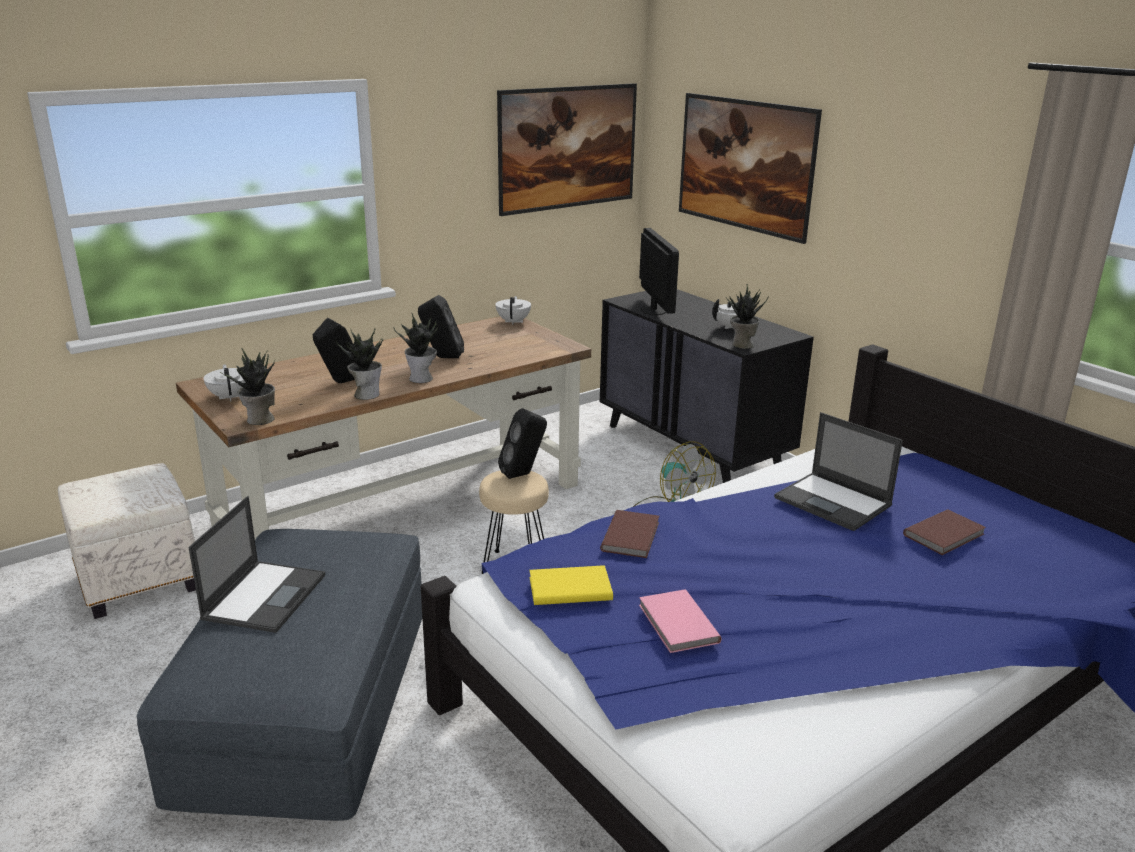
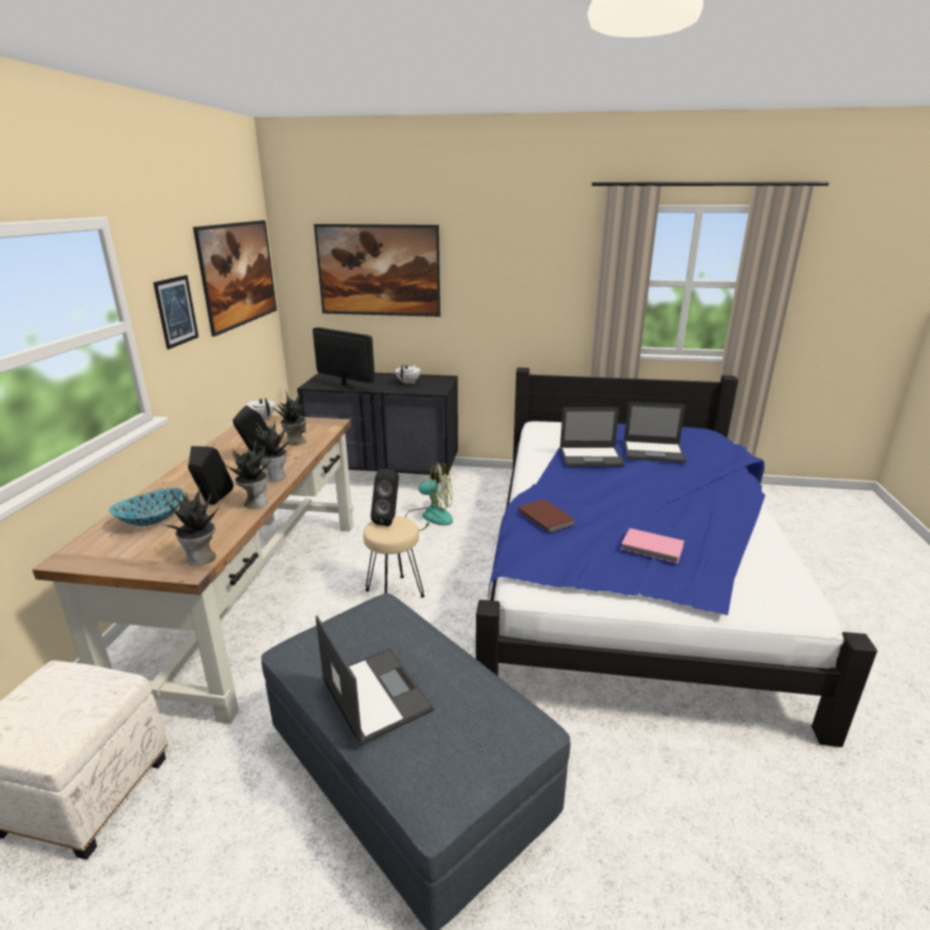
camera: 45 degrees left, 0 degrees up
white teapot [203,364,246,401] -> none
yellow book [530,565,613,605] -> none
potted plant [726,284,769,349] -> potted plant moved to [271,390,306,445]
brown book [903,509,986,555] -> laptop [624,402,686,463]
none -> bowl [109,488,184,526]
none -> picture [153,275,199,349]

